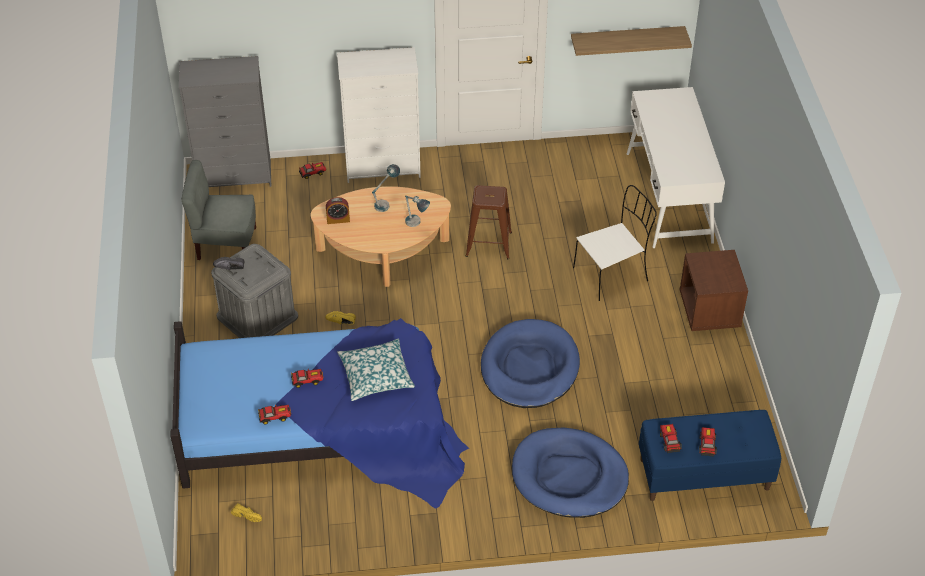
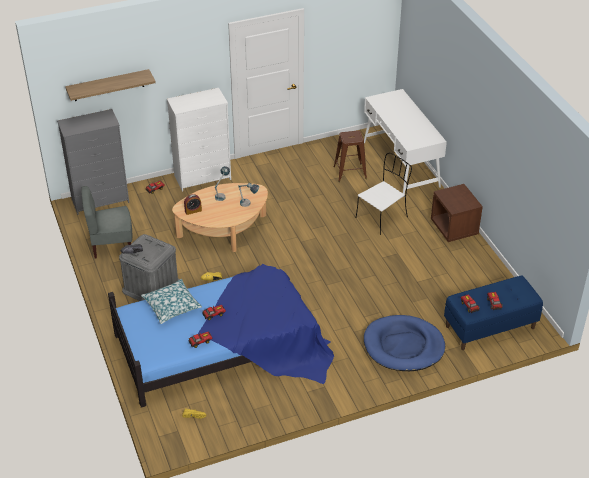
camera: 15 degrees left, 5 degrees down
pillow [337,338,415,401] -> pillow moved to [141,279,202,324]
brown stool [466,185,512,259] -> brown stool moved to [333,131,367,182]
blue dog bed [481,319,580,408] -> none
shelf [571,26,692,56] -> shelf moved to [65,69,156,101]

